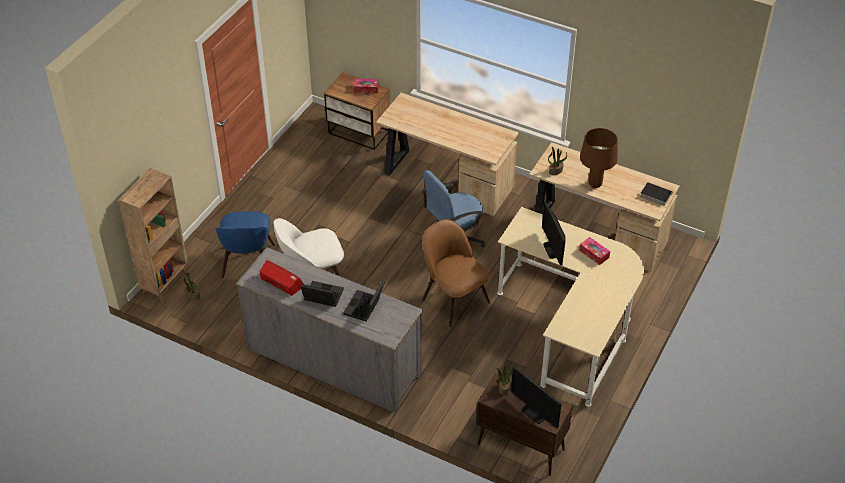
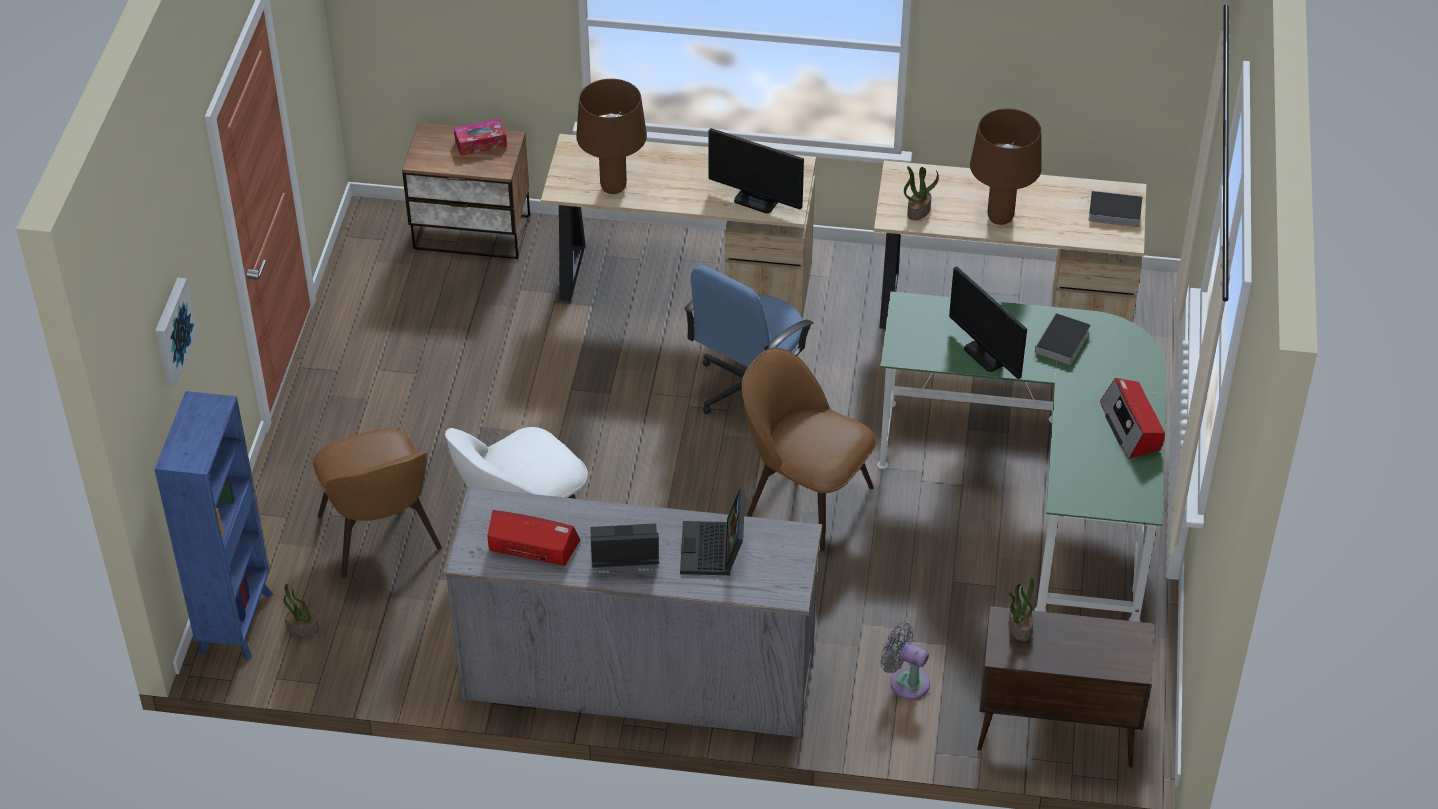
camera: 20 degrees left, 0 degrees up
brown bookcase [119,168,188,303] -> blue bookcase [154,391,273,660]
blue chair [215,211,275,278] -> brown chair [313,428,442,578]
beige desk [497,207,644,407] -> green desk [877,292,1166,622]
monitor [511,366,561,429] -> monitor moved to [708,128,804,213]
tissue box [579,237,610,265] -> book [1033,313,1091,365]
none -> picture [155,278,198,387]
none -> brown table lamp [576,79,647,194]
none -> grey fan [880,623,930,700]
none -> radio [1100,378,1165,459]

